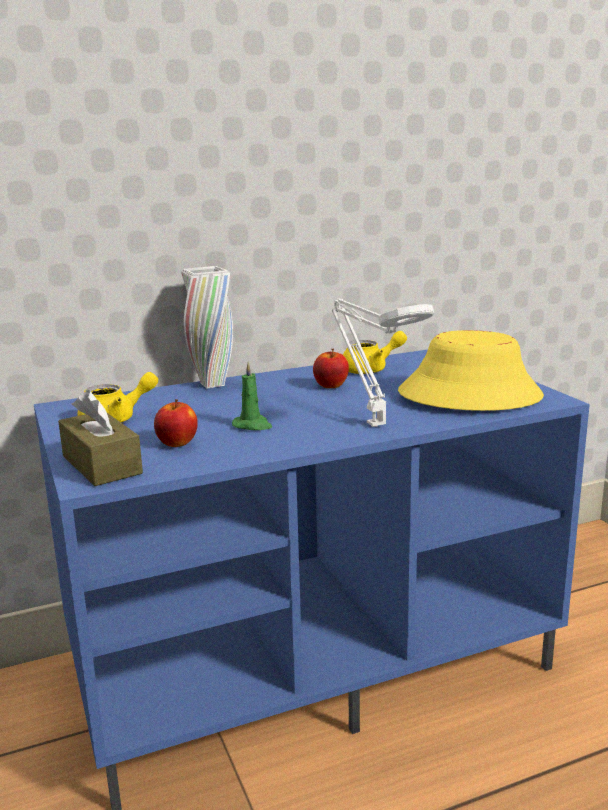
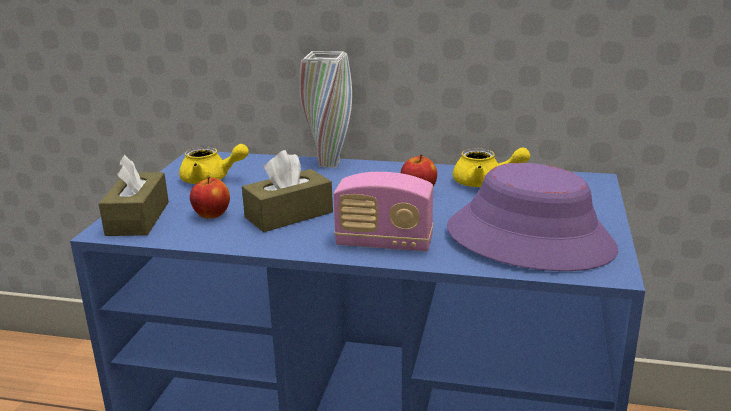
camera: 35 degrees right, 5 degrees up
green candle [232,362,272,430] -> brown tissue box [242,150,333,232]
white table lamp [332,299,434,427] -> radio [333,172,433,251]
yellow hat [398,330,544,411] -> purple hat [447,163,618,271]

